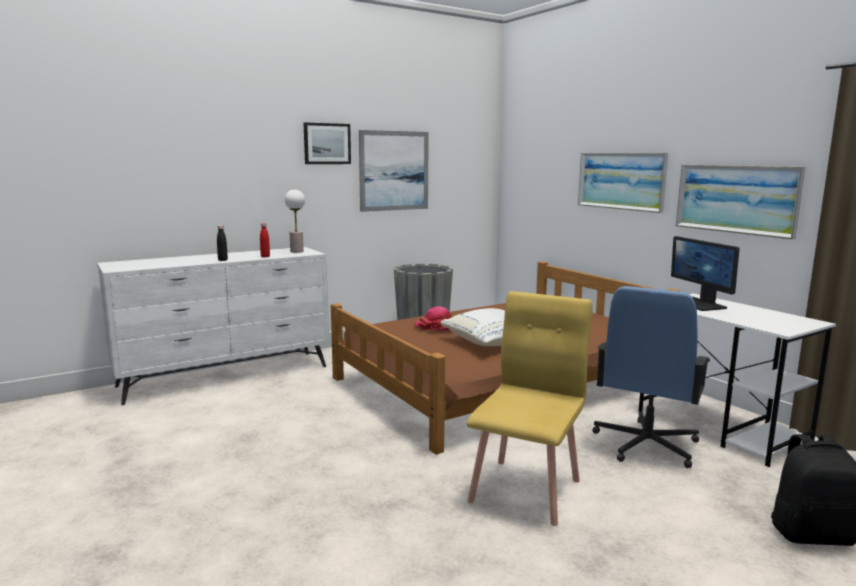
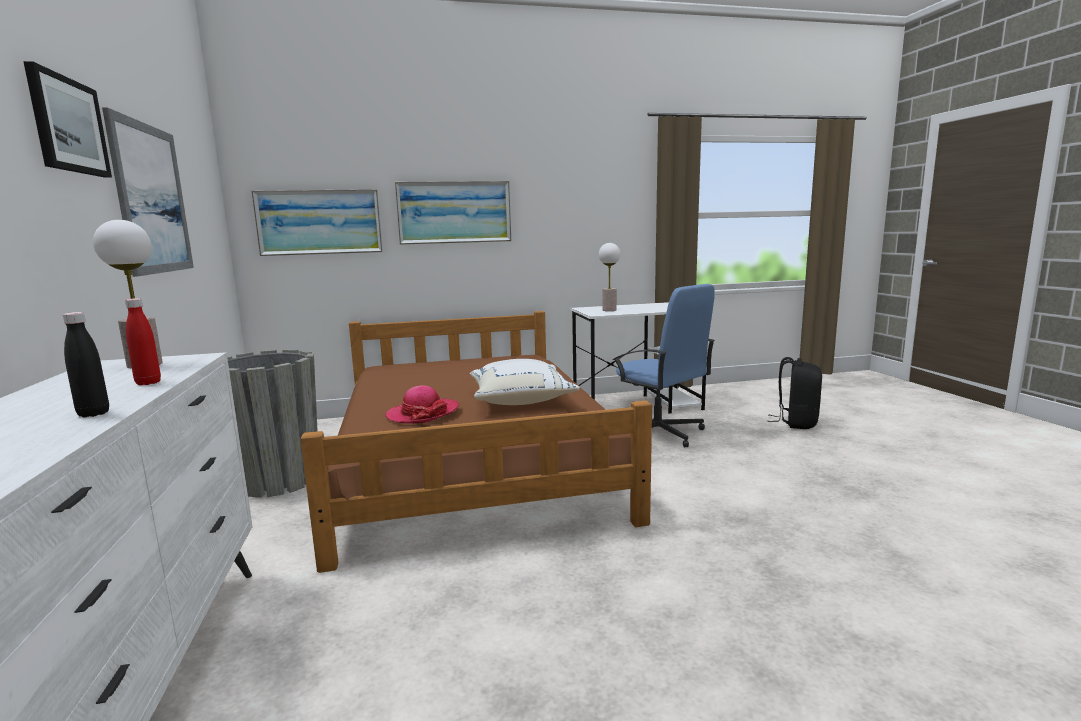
camera: 70 degrees left, 0 degrees up
yellow chair [467,291,593,526] -> none
monitor [671,236,739,311] -> table lamp [599,243,620,311]
picture [676,165,805,239] -> picture moved to [251,189,383,256]

